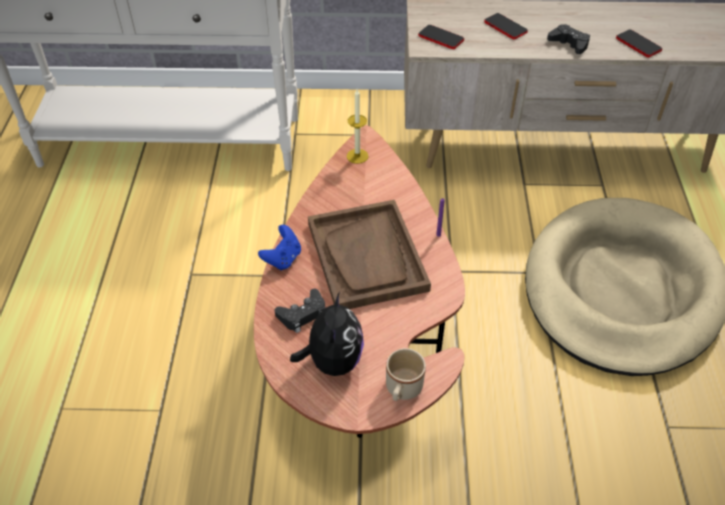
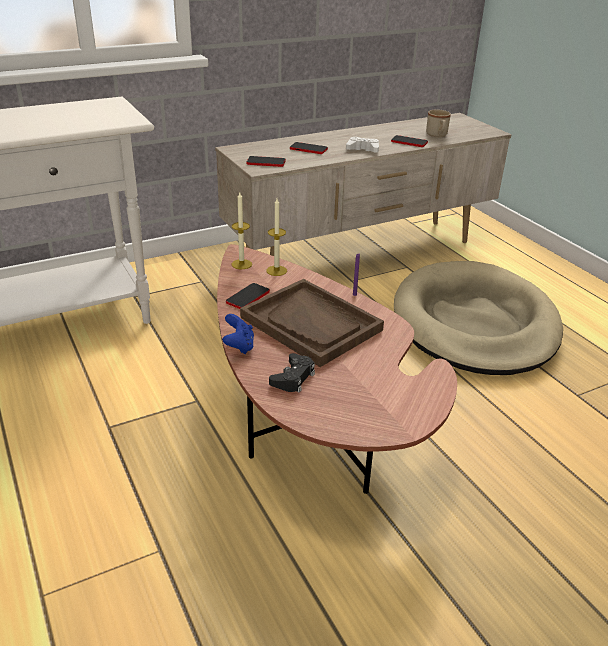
camera: 30 degrees left, 15 degrees down
plush toy [290,292,364,376] -> none
beige mug [386,348,426,401] -> beige mug moved to [426,110,451,137]
black game controller [547,24,590,54] -> white game controller [346,137,379,153]
none -> phone [226,283,270,309]
none -> candle [266,198,287,276]

